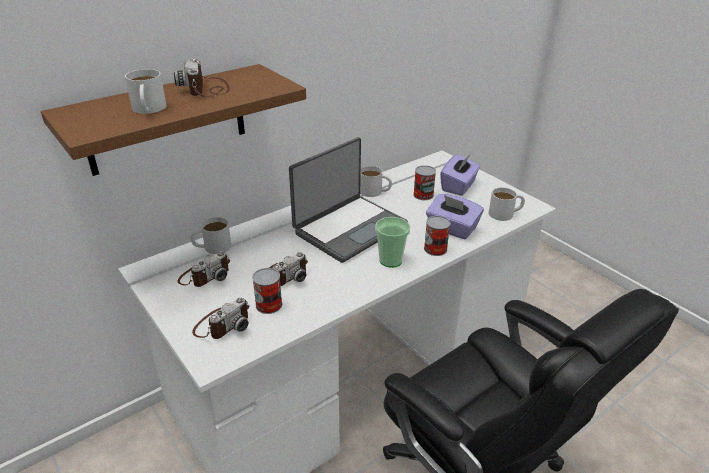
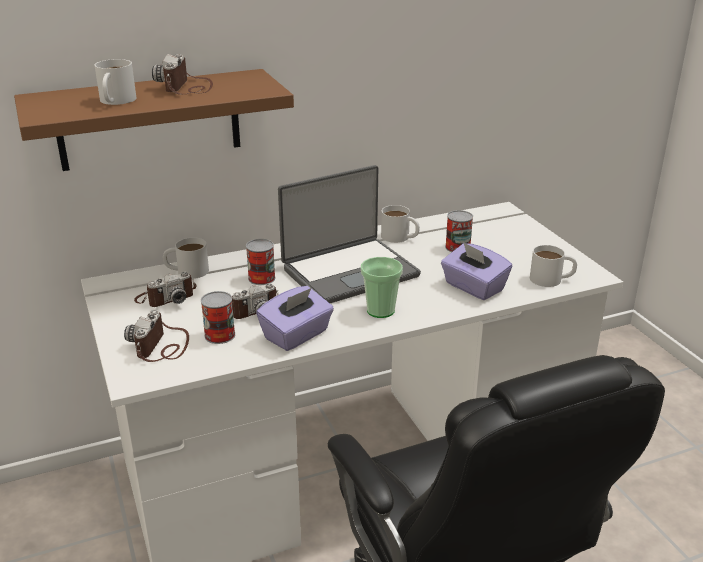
camera: 15 degrees right, 5 degrees down
camera [192,297,250,339] -> camera turned 135 degrees clockwise [124,310,189,362]
can [424,216,451,256] -> can moved to [246,239,276,285]
purple tissue box [440,154,481,196] -> purple tissue box moved to [256,286,334,351]

